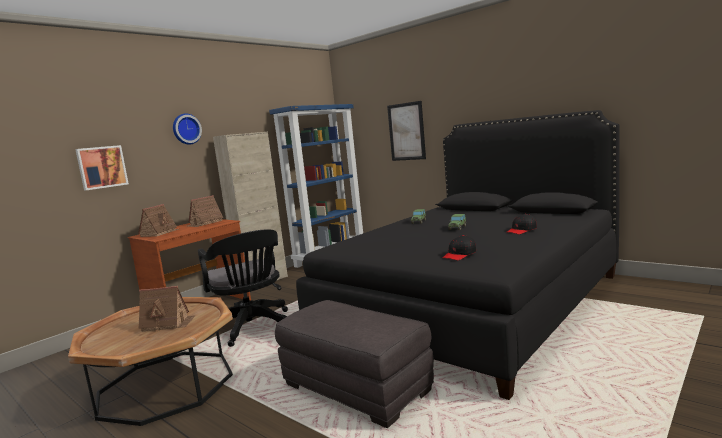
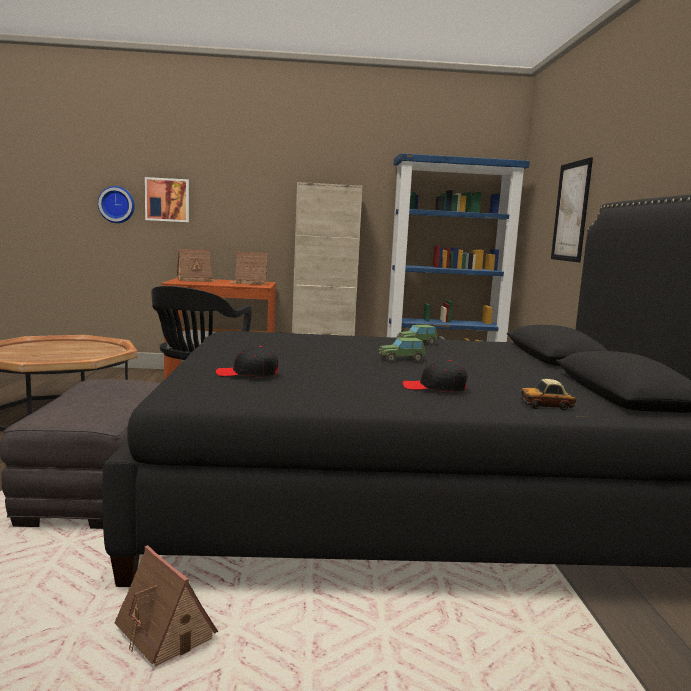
camera: 45 degrees right, 0 degrees up
toy house [139,286,196,332] -> toy house moved to [114,545,218,666]
wall clock [173,114,202,145] -> wall clock moved to [98,186,135,223]
none -> toy car [503,379,593,417]

